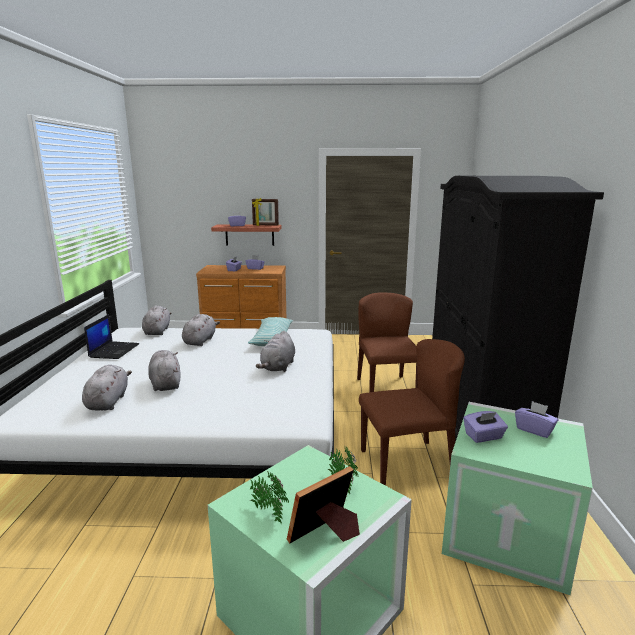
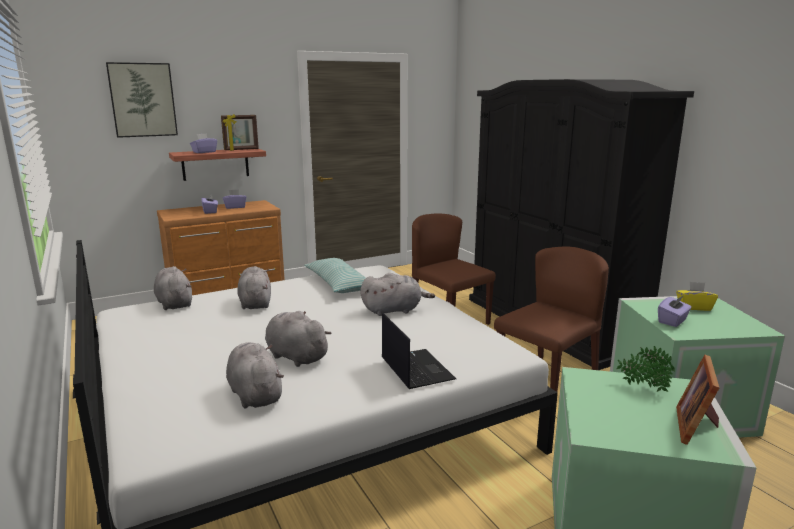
camera: 30 degrees left, 0 degrees up
laptop [84,314,140,359] -> laptop moved to [382,313,456,389]
potted plant [249,471,289,524] -> none
grey plush toy [256,331,295,372] -> grey plush toy turned 90 degrees counterclockwise [360,273,435,316]
purple tissue box [515,401,559,438] -> yellow tissue box [676,282,718,311]
none -> picture [106,62,178,138]

